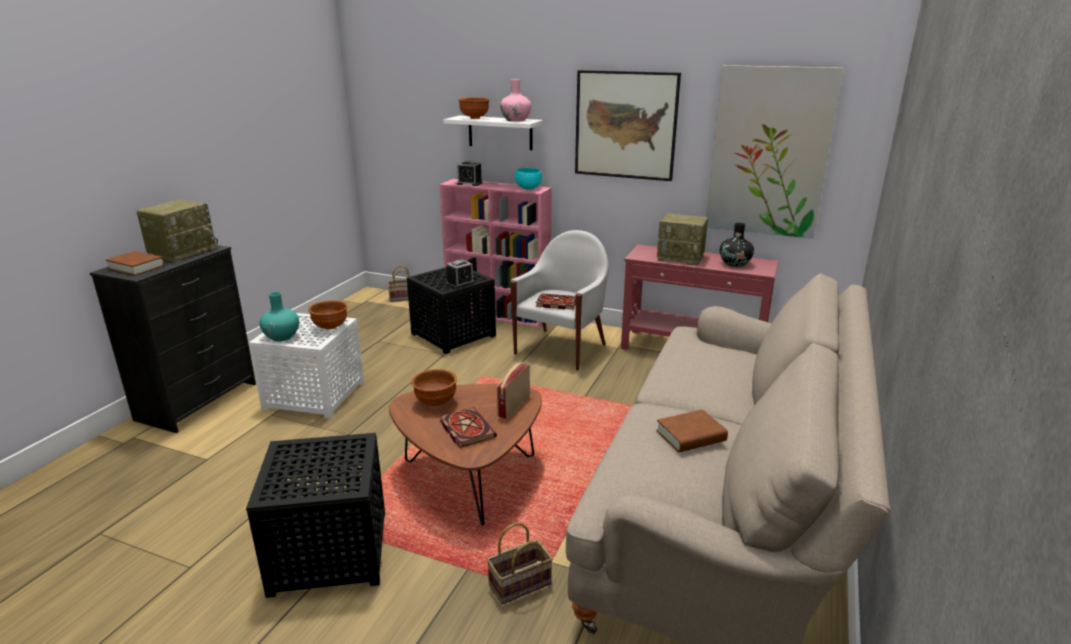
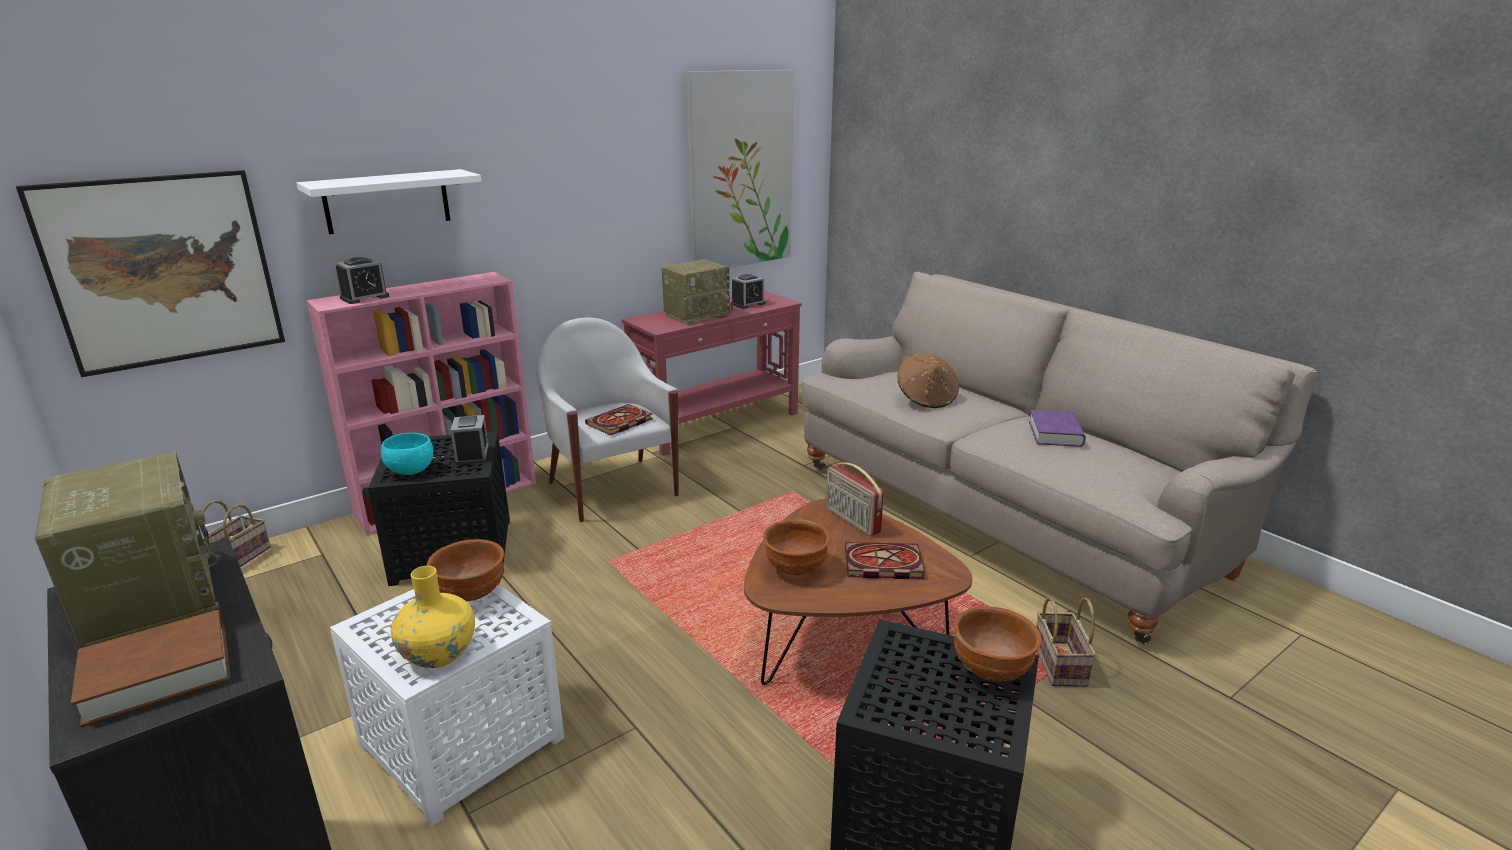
camera: 60 degrees left, 0 degrees up
turquoise vase [259,292,299,341] -> yellow vase [391,566,475,668]
brown bowl [458,97,490,119] -> brown bowl moved to [954,606,1042,682]
pink vase [500,79,531,122] -> none
turquoise bowl [515,168,542,190] -> turquoise bowl moved to [381,433,434,475]
picture [575,70,681,181] -> picture moved to [16,170,285,377]
brown book [656,409,728,452] -> purple book [1029,410,1086,447]
black vase [720,223,754,267] -> alarm clock [731,274,765,309]
none -> brown hat [898,353,959,408]

